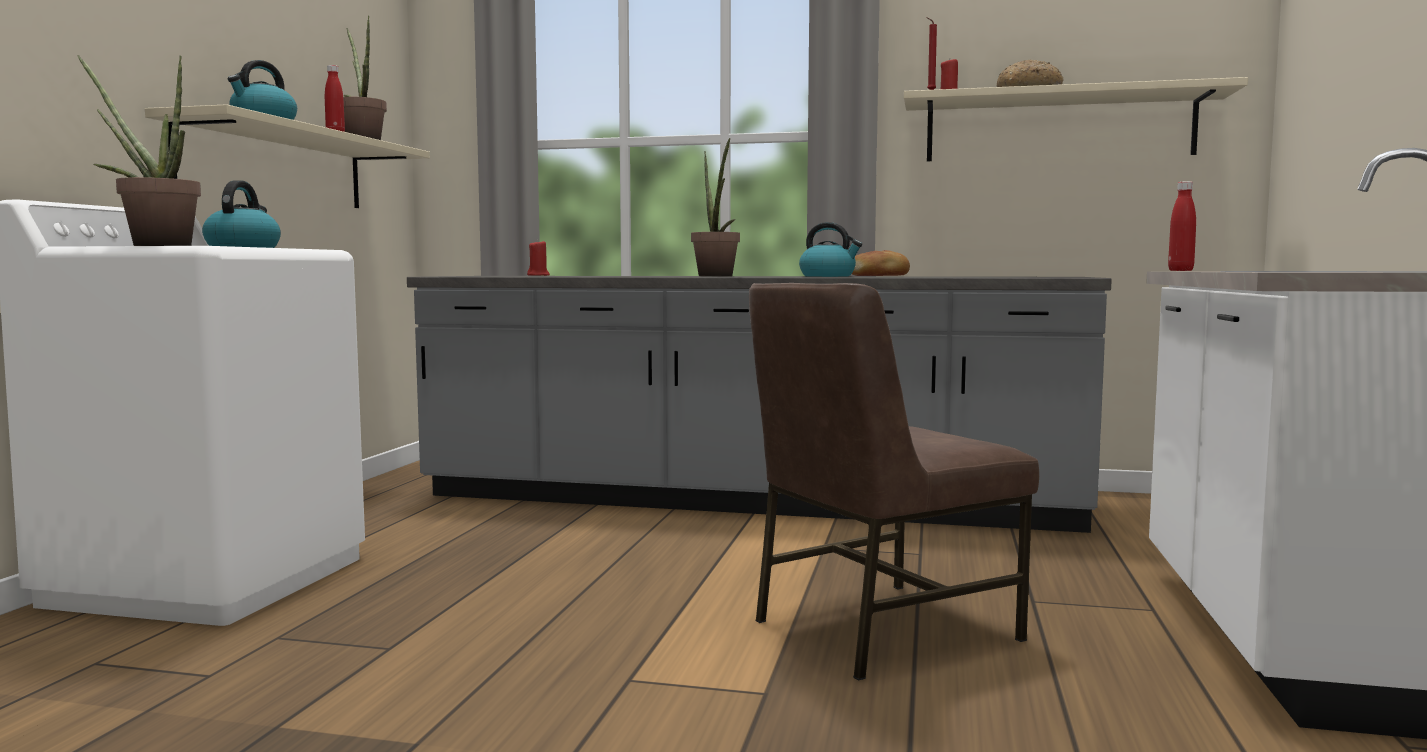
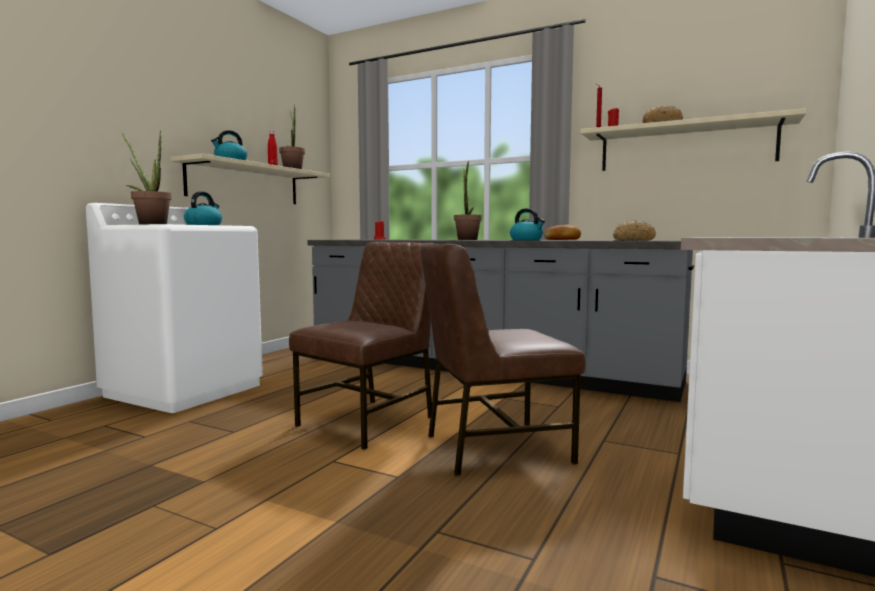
camera: 15 degrees right, 0 degrees up
red bottle [1168,181,1196,271] -> none
none -> brown chair [289,241,434,450]
none -> bread [613,221,656,240]

